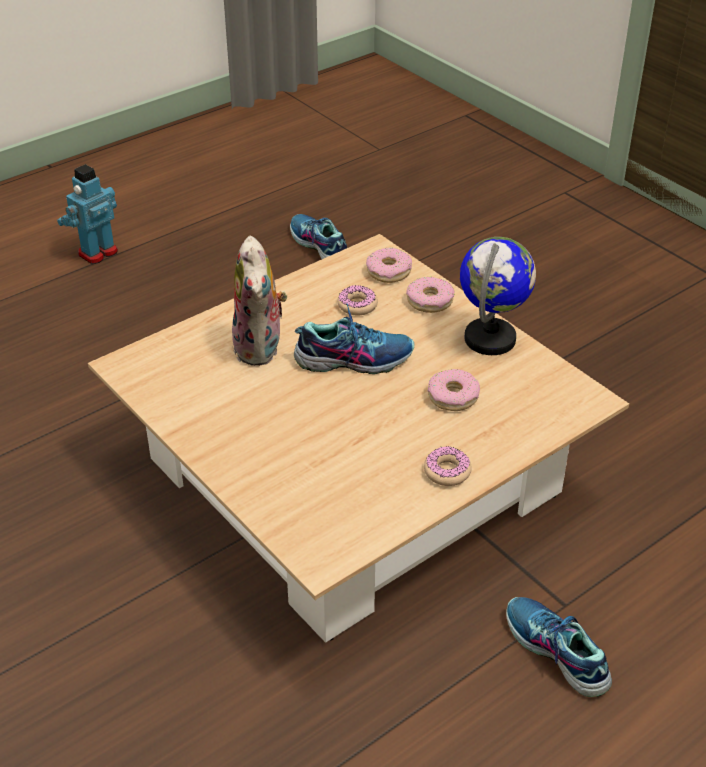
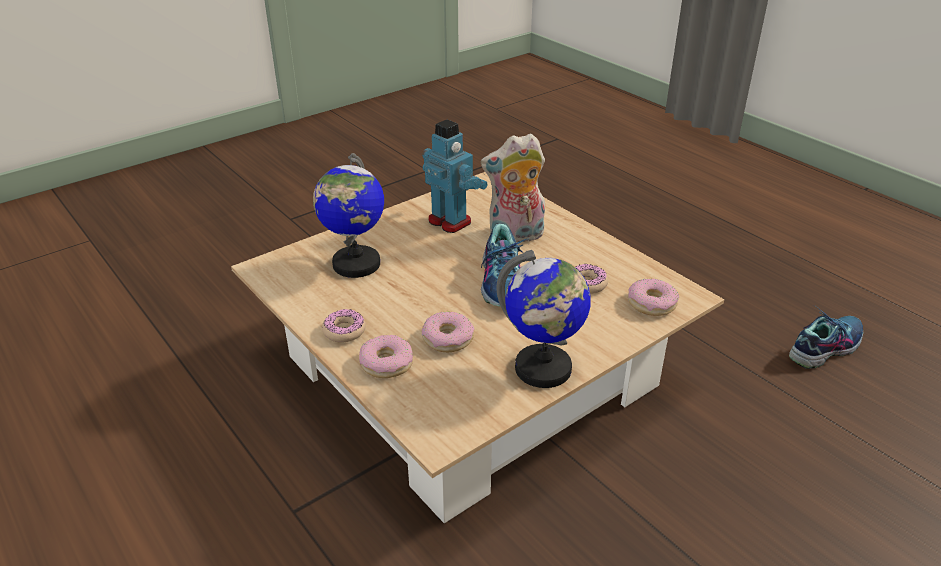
camera: 90 degrees right, 5 degrees down
toy robot [57,164,118,264] -> toy robot moved to [422,119,488,233]
donut [406,277,455,313] -> donut moved to [359,335,413,378]
shoe [506,597,612,697] -> none
none -> globe [313,153,384,278]

